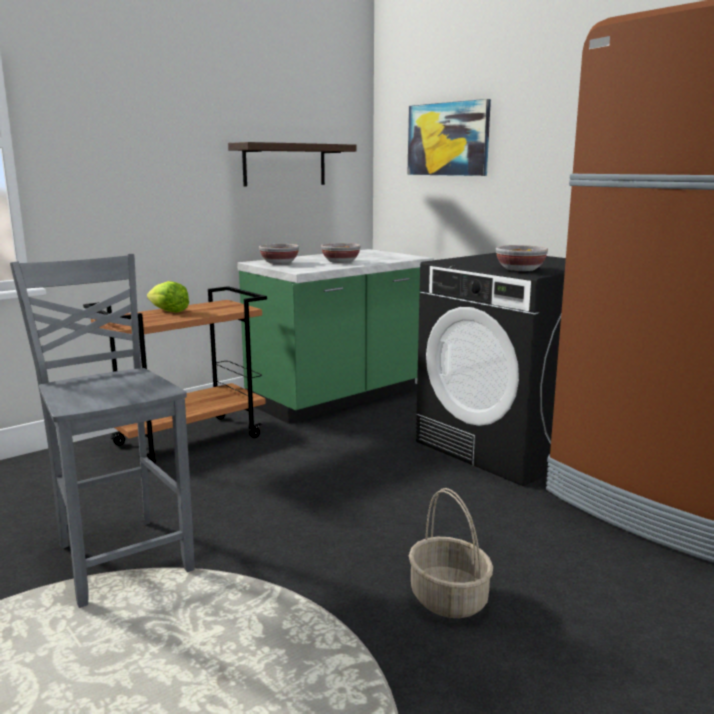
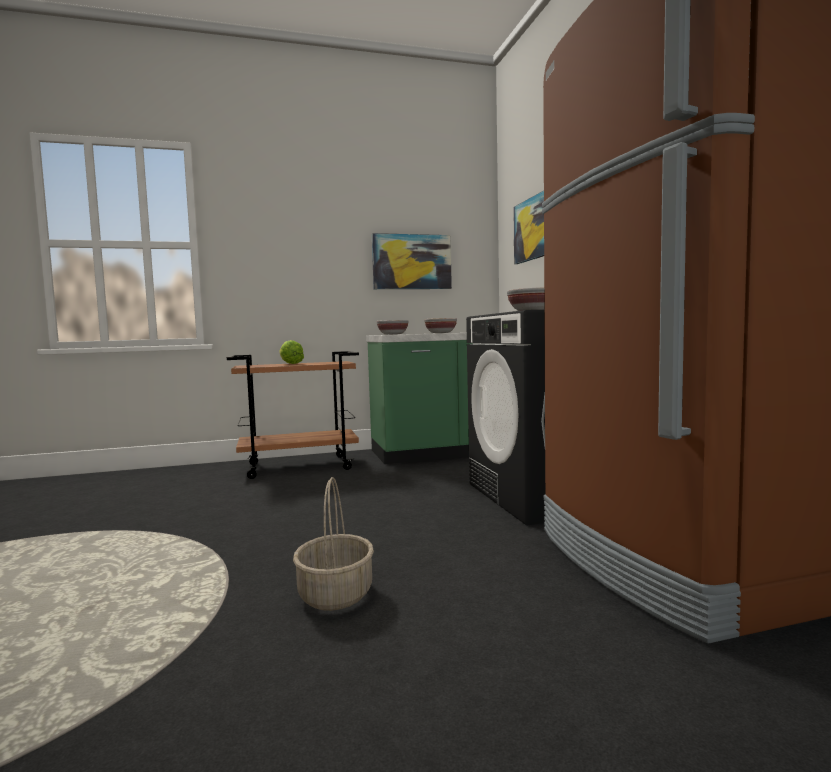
camera: 25 degrees right, 10 degrees down
grey chair [10,254,195,608] -> none
shelf [228,142,357,187] -> picture [372,233,452,289]

